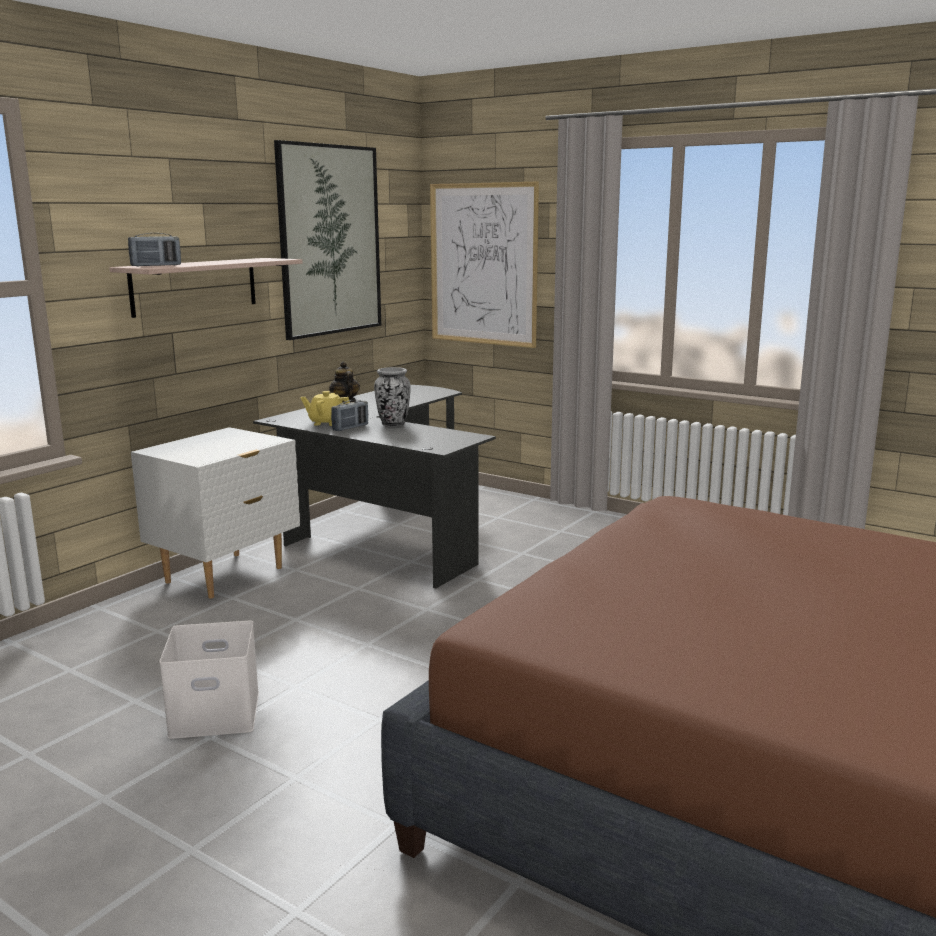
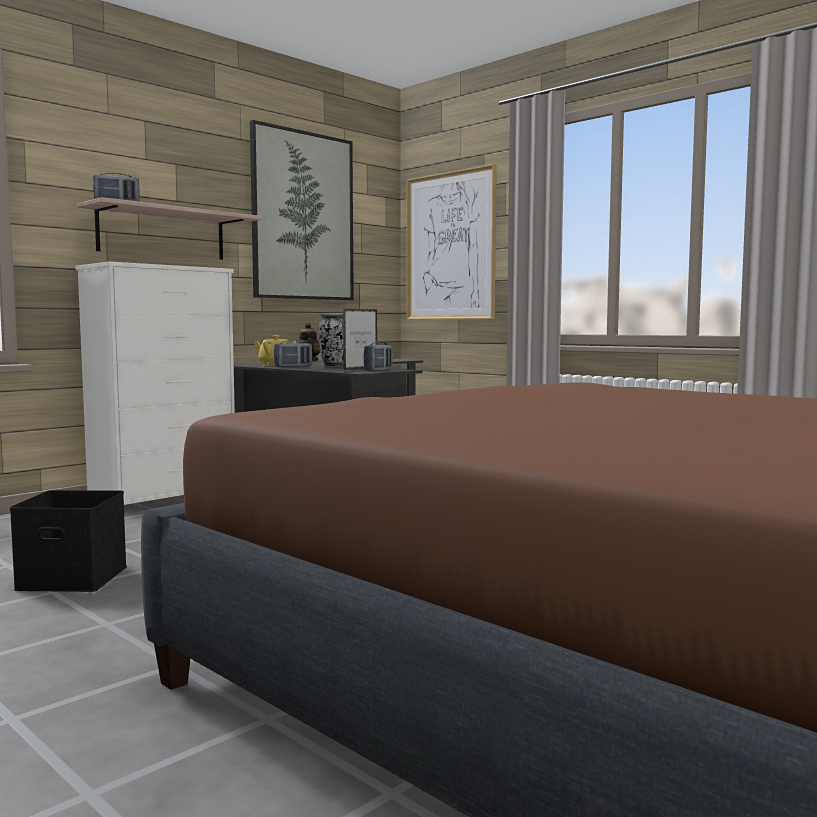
camera: 10 degrees right, 10 degrees down
white nightstand [131,427,300,599] -> white dresser [75,262,235,505]
white storage box [159,621,259,739] -> black storage box [10,490,127,592]
none -> picture frame [343,308,377,370]
none -> radio [363,342,393,371]

